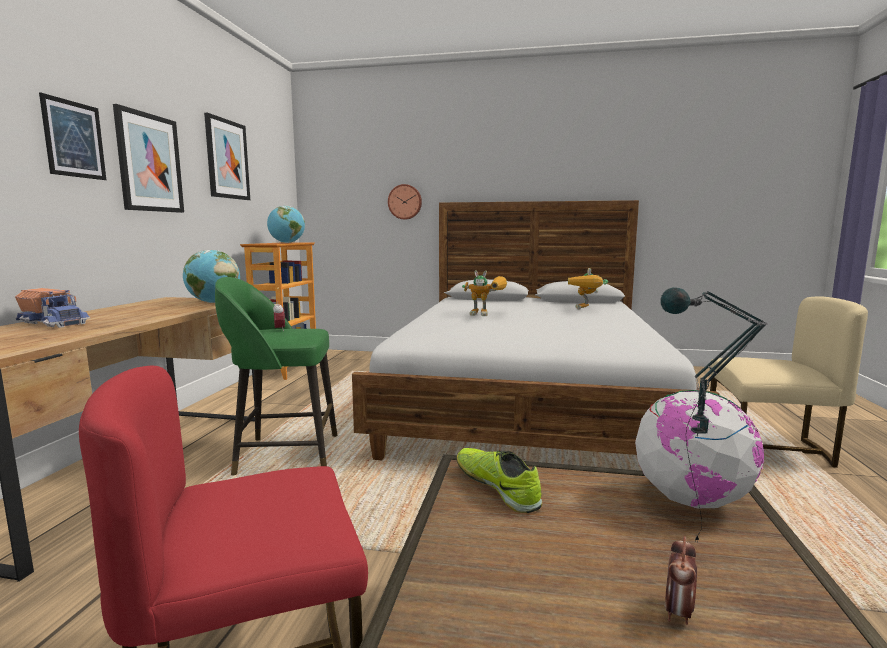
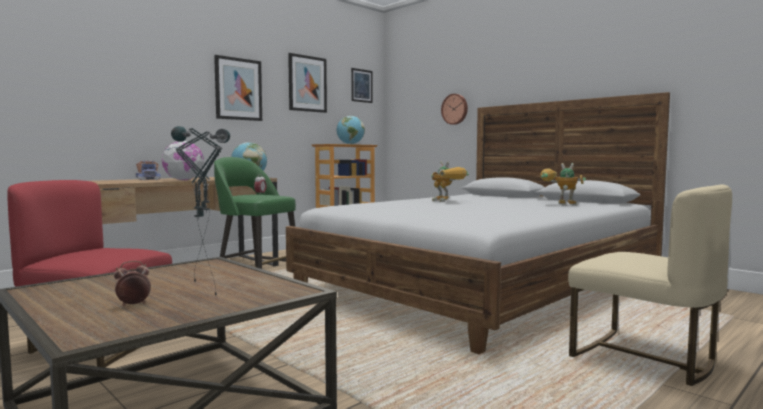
camera: 35 degrees right, 5 degrees down
picture [39,93,106,180] -> picture moved to [351,68,373,103]
shoe [457,448,542,513] -> none
toy robot [568,268,608,310] -> toy robot turned 75 degrees clockwise [540,163,586,205]
globe [635,390,764,508] -> globe moved to [162,141,204,180]
none -> table lamp [175,129,230,283]

